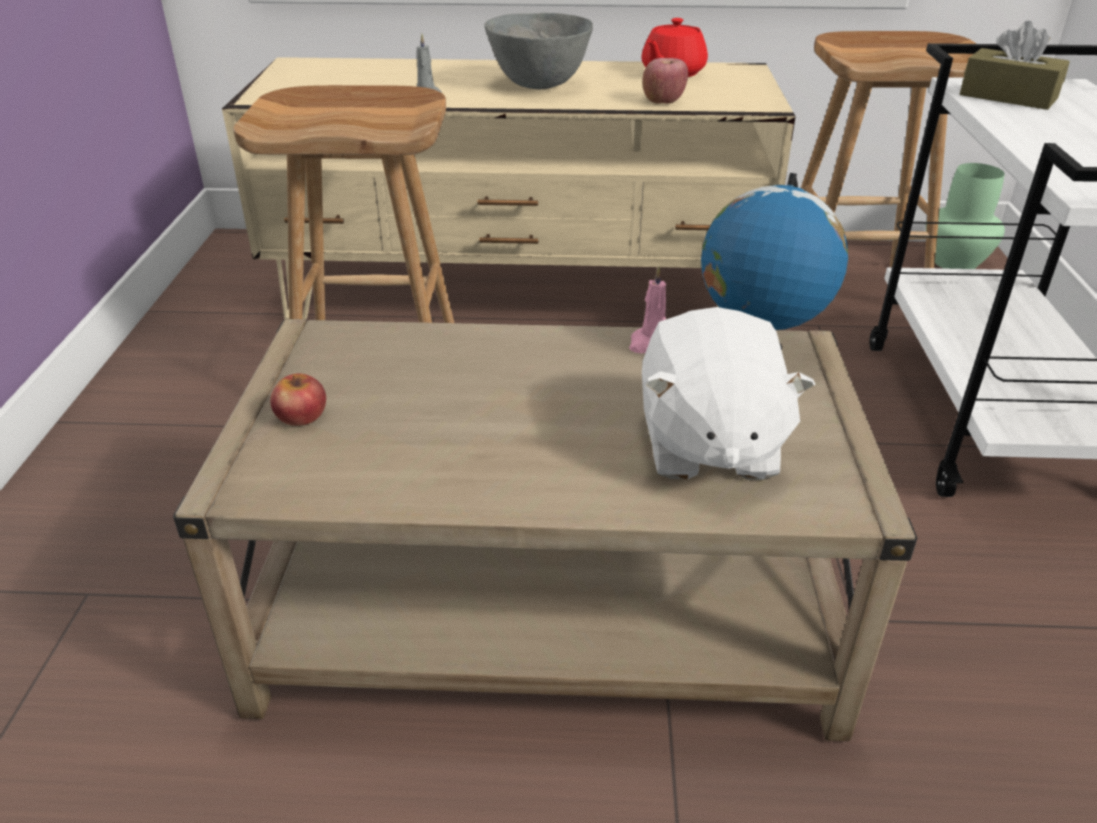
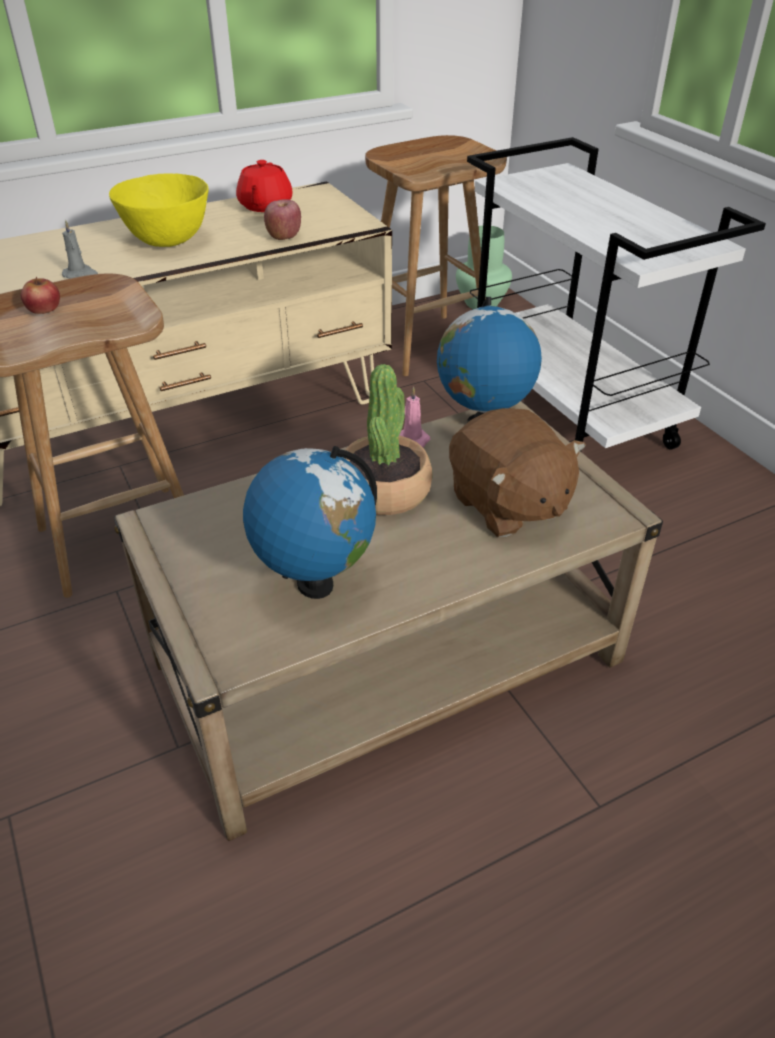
camera: 30 degrees left, 5 degrees up
apple [270,373,326,426] -> apple moved to [21,277,60,314]
grey bowl [484,13,593,89] -> yellow bowl [109,173,209,247]
white plush toy [642,307,816,480] -> brown plush toy [449,408,586,537]
brown tissue box [960,21,1070,110] -> none
none -> globe [243,446,377,599]
none -> potted plant [343,364,432,515]

